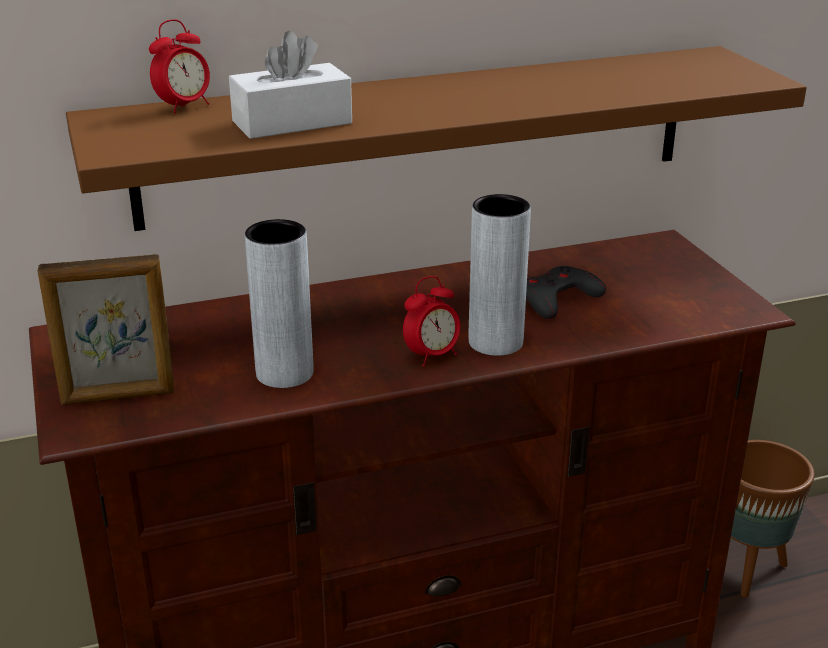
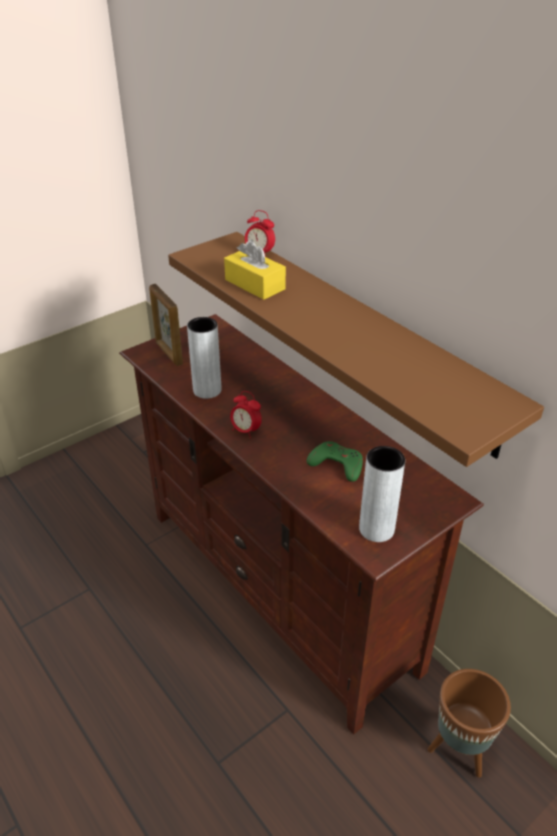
camera: 70 degrees right, 10 degrees up
white tissue box [229,31,352,139] -> yellow tissue box [224,240,286,300]
grey vase [468,194,531,356] -> grey vase moved to [359,446,405,542]
grey game controller [526,266,606,319] -> green game controller [307,441,363,482]

